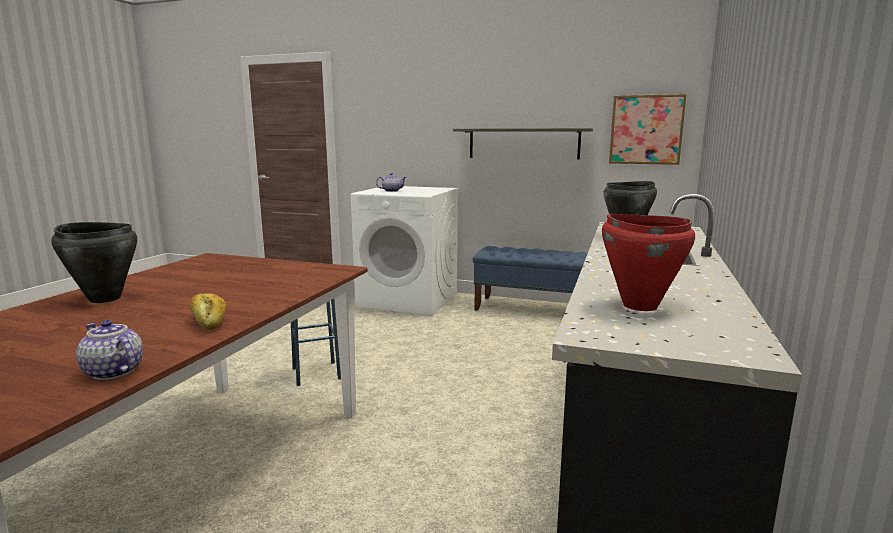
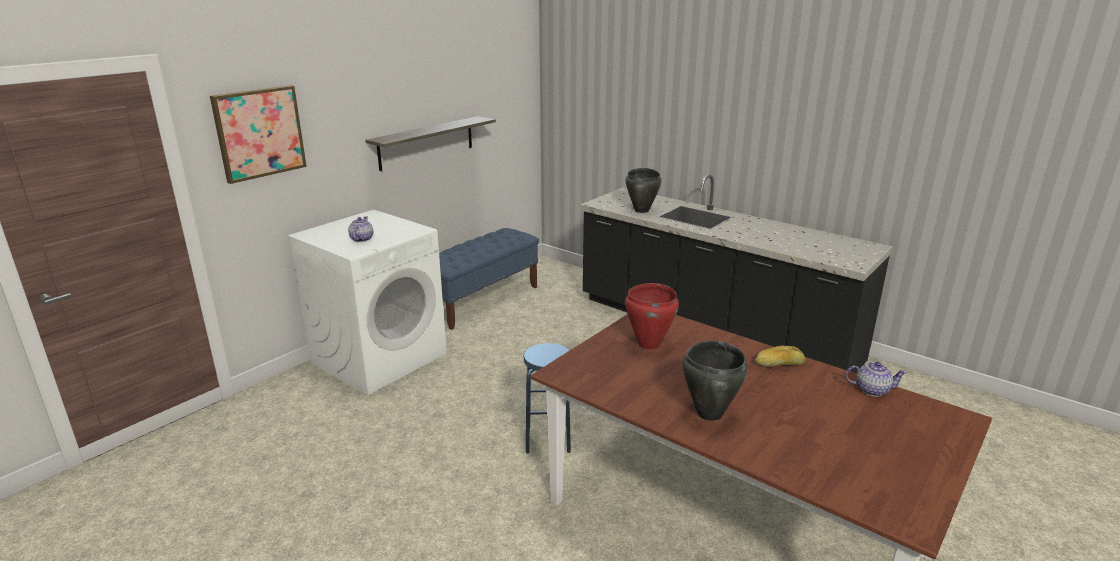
camera: 70 degrees left, 10 degrees up
teapot [76,320,143,380] -> teapot turned 135 degrees counterclockwise [845,361,907,397]
red cooking pot [602,214,695,311] -> red cooking pot moved to [625,283,679,350]
picture [609,94,687,165] -> picture moved to [210,85,307,184]

